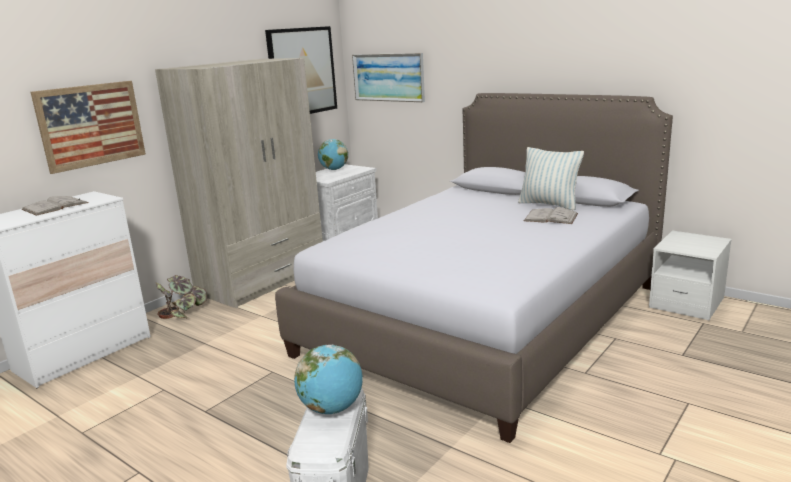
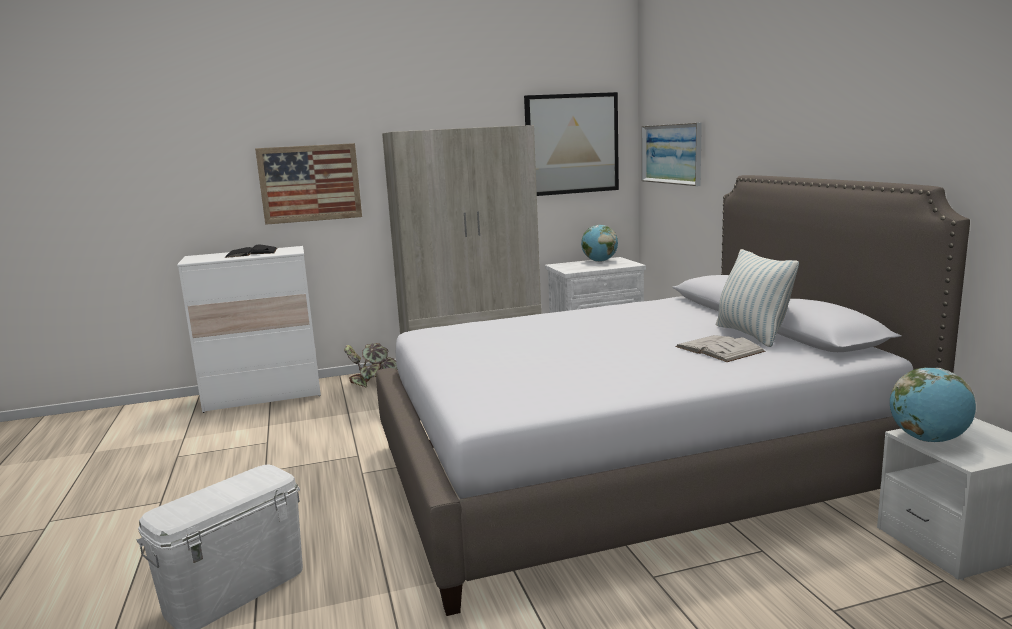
camera: 35 degrees right, 5 degrees down
white book [21,196,89,216] -> black book [225,244,277,258]
globe [294,345,363,414] -> globe moved to [890,368,976,442]

